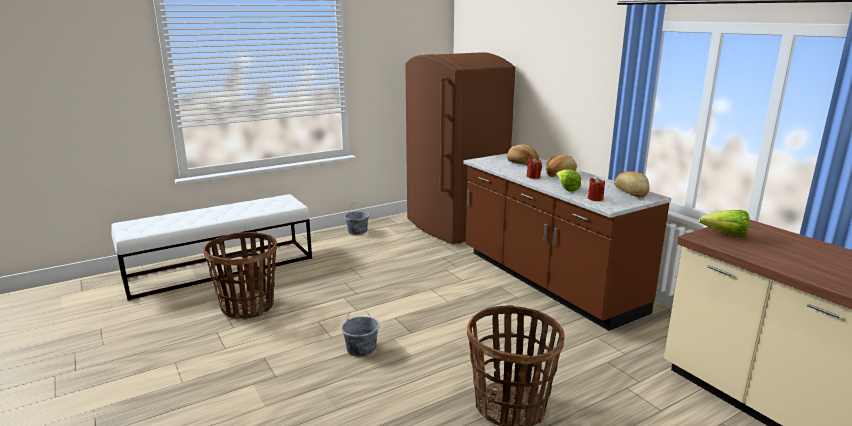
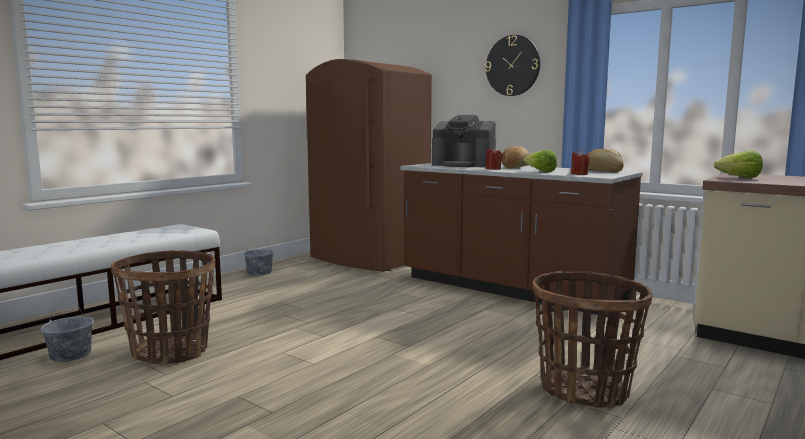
camera: 20 degrees left, 10 degrees down
grey bucket [341,307,380,357] -> grey bucket moved to [41,299,94,362]
bread [507,144,539,165] -> coffee machine [432,115,496,167]
none -> wall clock [485,35,540,96]

